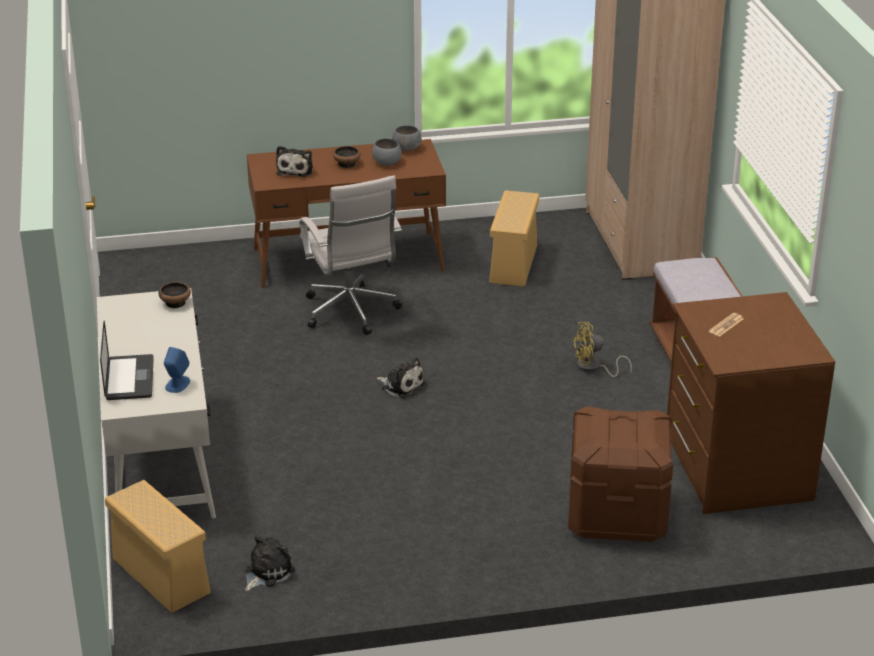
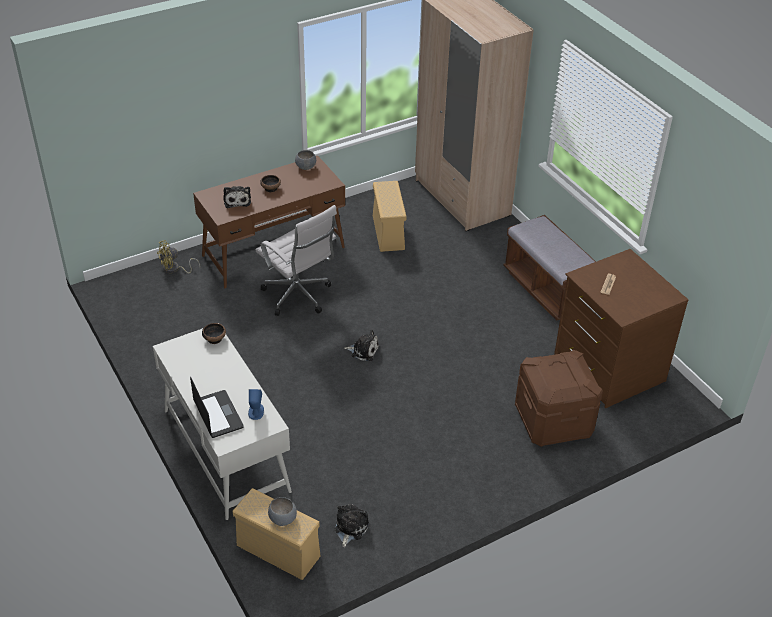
camera: 20 degrees left, 10 degrees up
grey bowl [372,138,402,166] -> grey bowl moved to [268,497,297,526]
yellow fan [572,322,632,377] -> yellow fan moved to [157,240,200,274]

